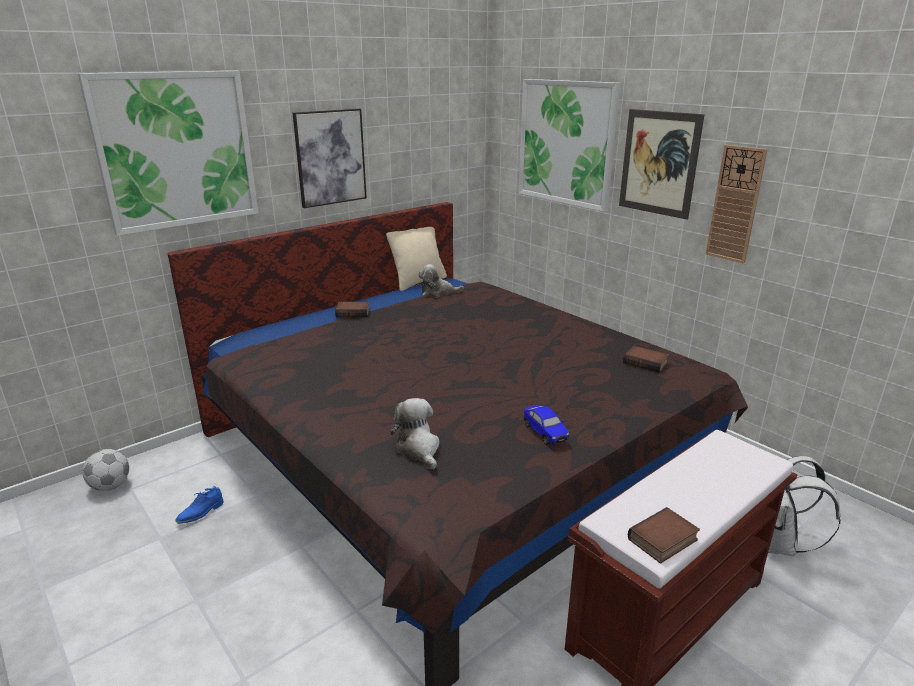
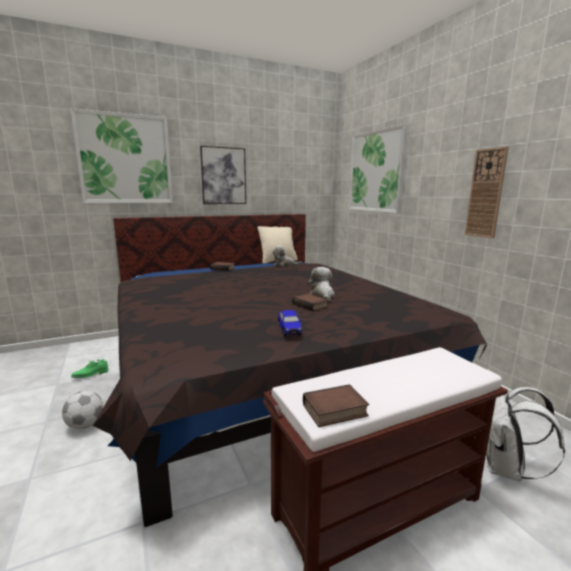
camera: 15 degrees right, 10 degrees down
football [82,449,129,491] -> football moved to [62,391,104,429]
blue shoe [175,486,223,524] -> green shoe [71,359,108,378]
plush toy [391,398,440,470] -> plush toy moved to [307,267,335,301]
picture [619,109,705,219] -> none
book [623,346,669,373] -> book moved to [292,293,328,311]

